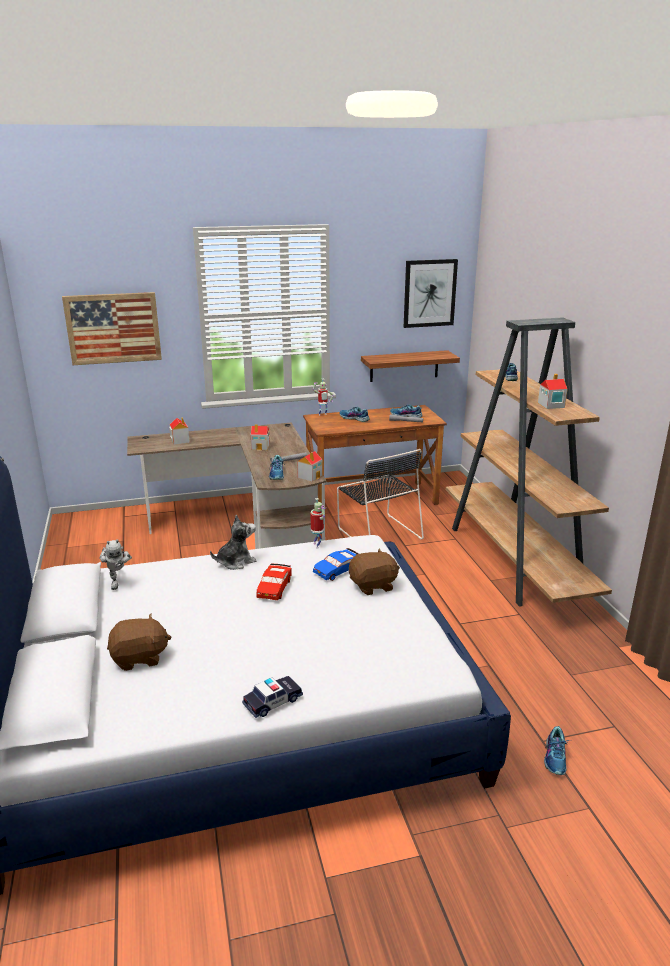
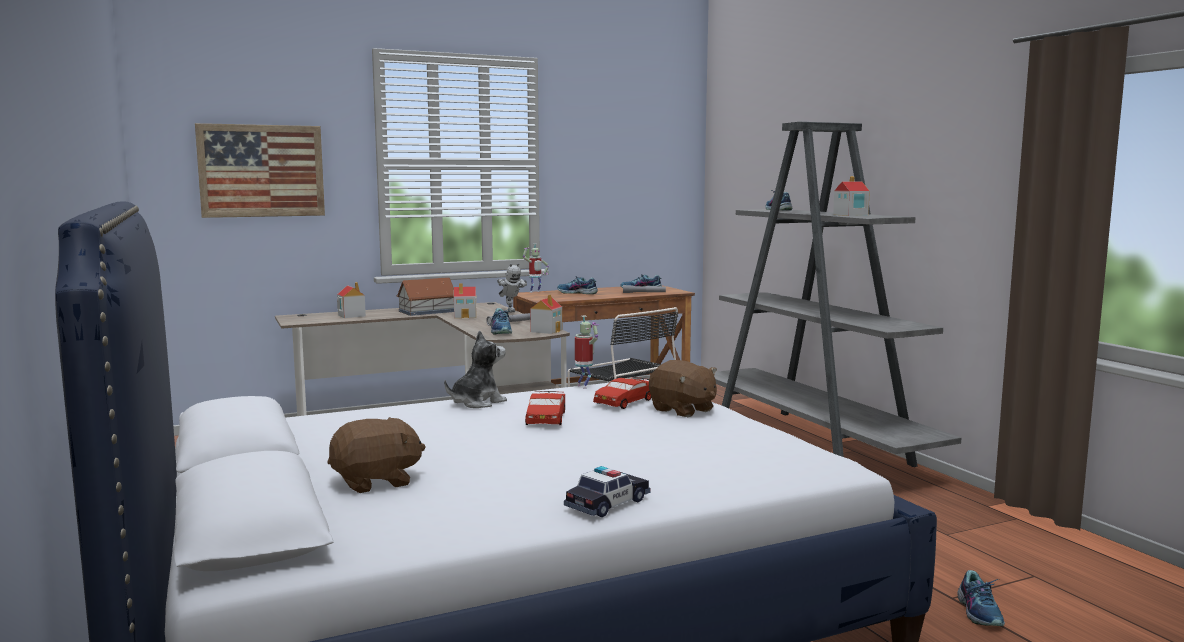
camera: 10 degrees left, 15 degrees down
toy robot [99,539,132,590] -> toy robot moved to [497,263,527,313]
blue toy car [313,548,358,581] -> red toy car [593,377,651,409]
brown plush toy [349,548,400,595] -> brown plush toy turned 75 degrees clockwise [649,360,717,417]
shelf [361,350,460,382] -> none
picture [404,259,458,328] -> none
brown bookcase [446,317,612,607] -> grey bookcase [714,122,961,467]
none -> toy house [397,277,454,316]

